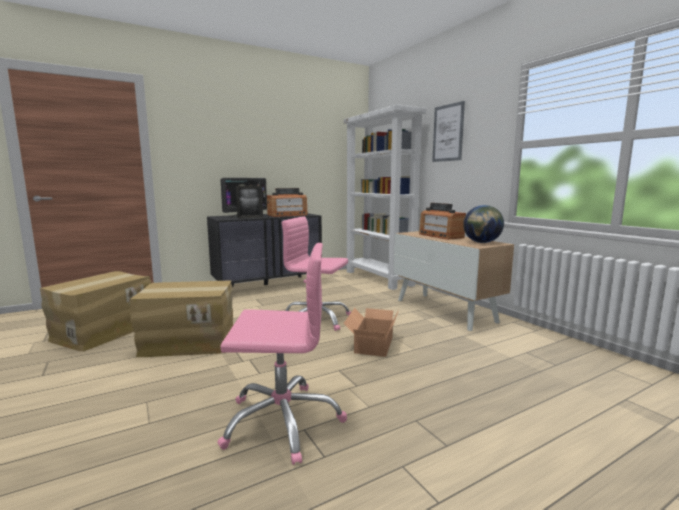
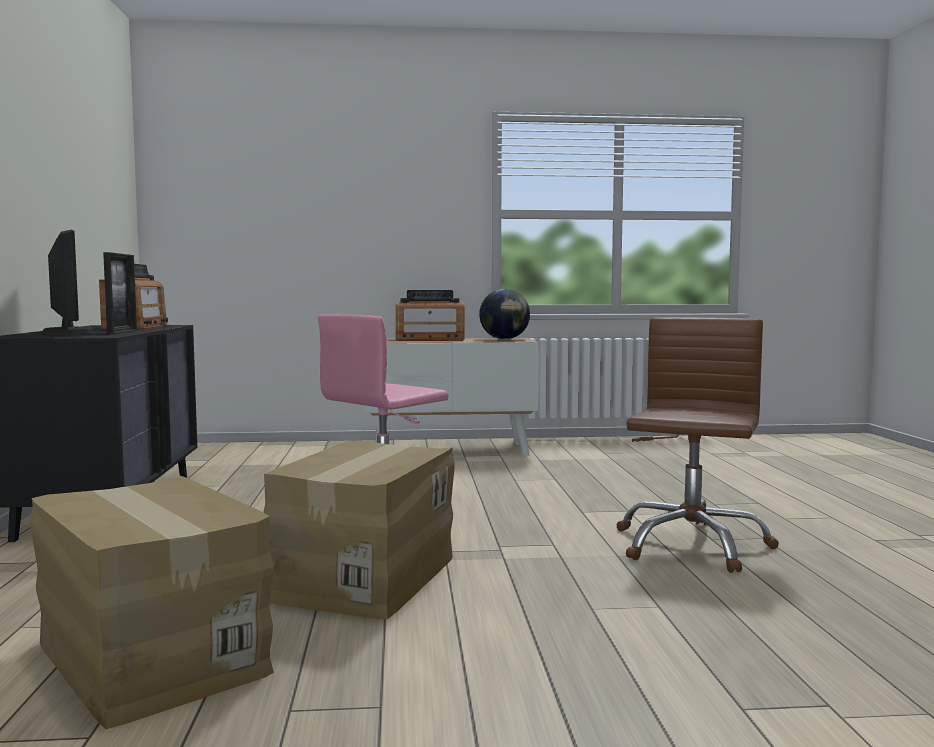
camera: 65 degrees left, 5 degrees down
pink office chair [217,243,347,465] -> brown office chair [617,317,779,573]
white bookcase [344,104,426,290] -> none
cardboard box [344,308,399,357] -> none
picture [432,101,465,162] -> none

